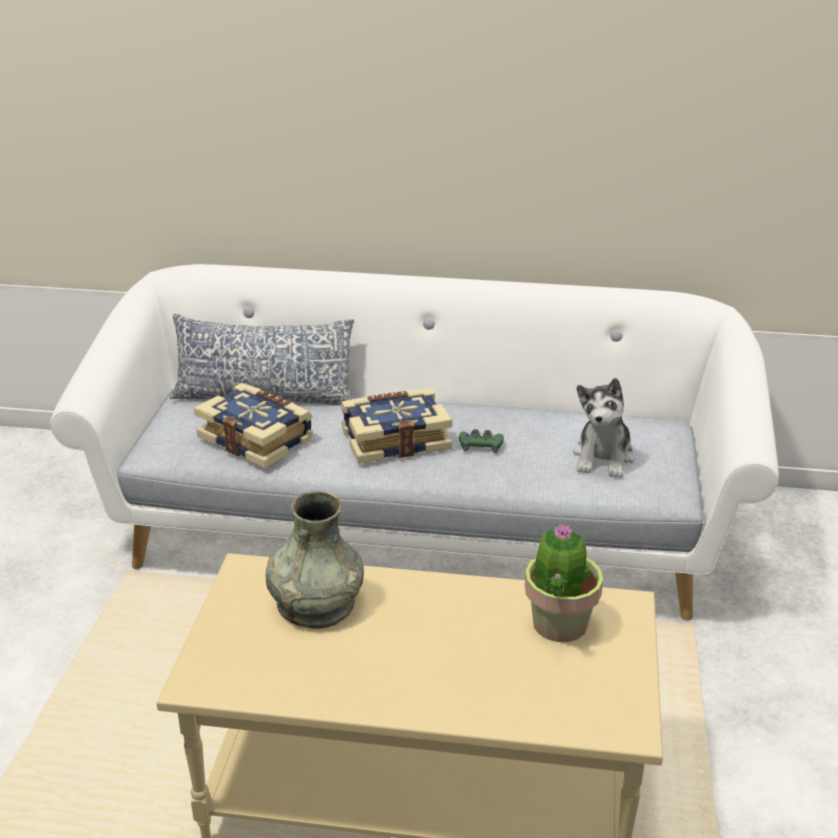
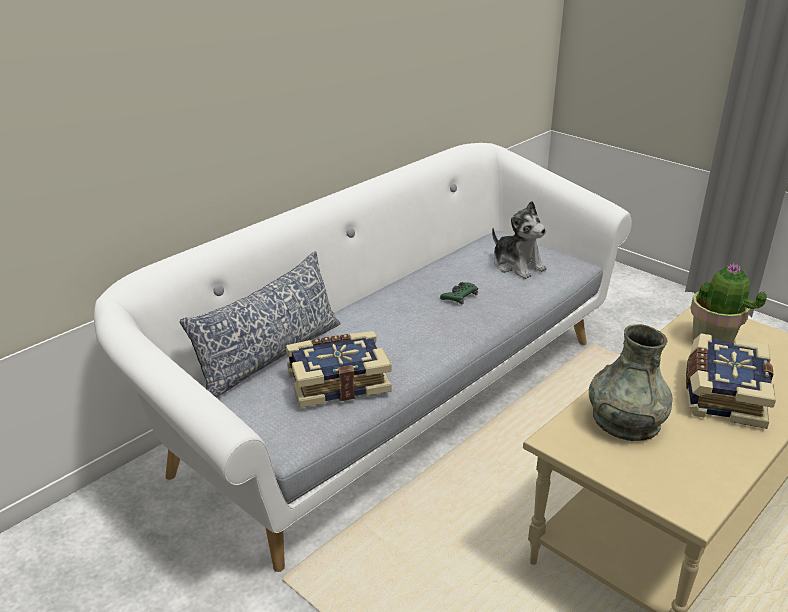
camera: 55 degrees left, 0 degrees up
book [341,388,452,464] -> book moved to [686,334,776,429]

